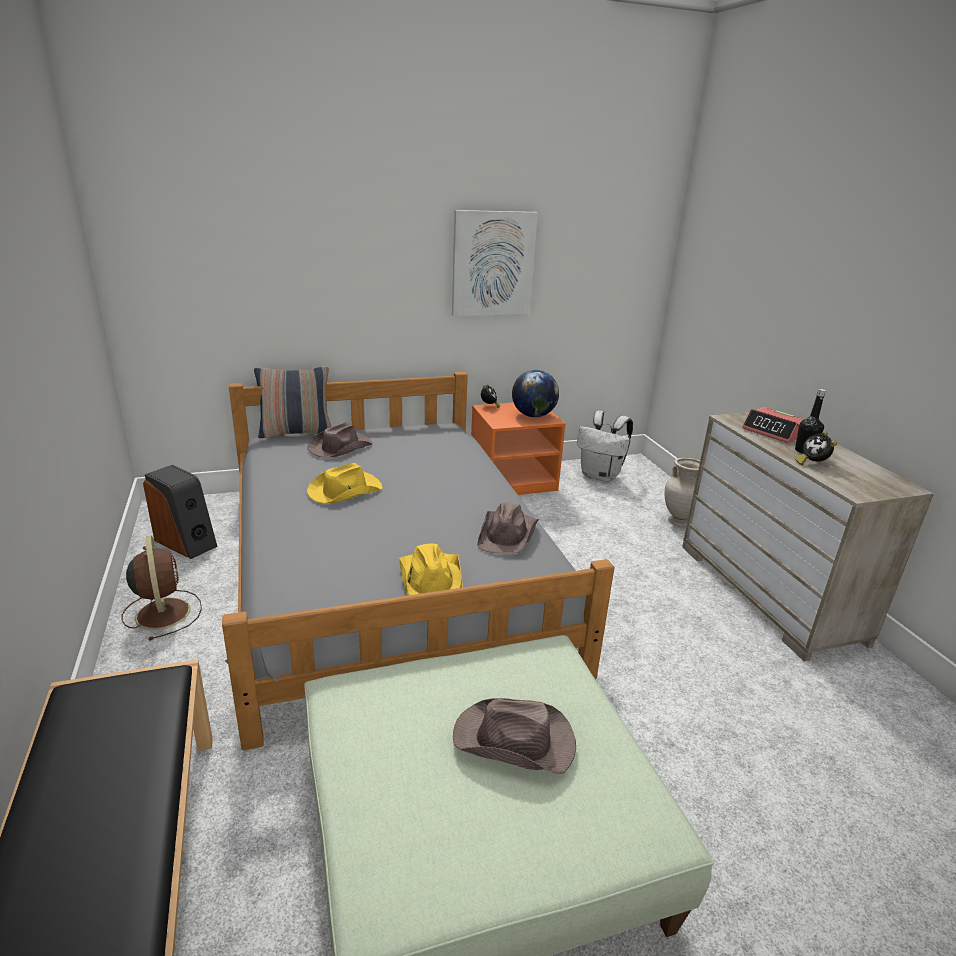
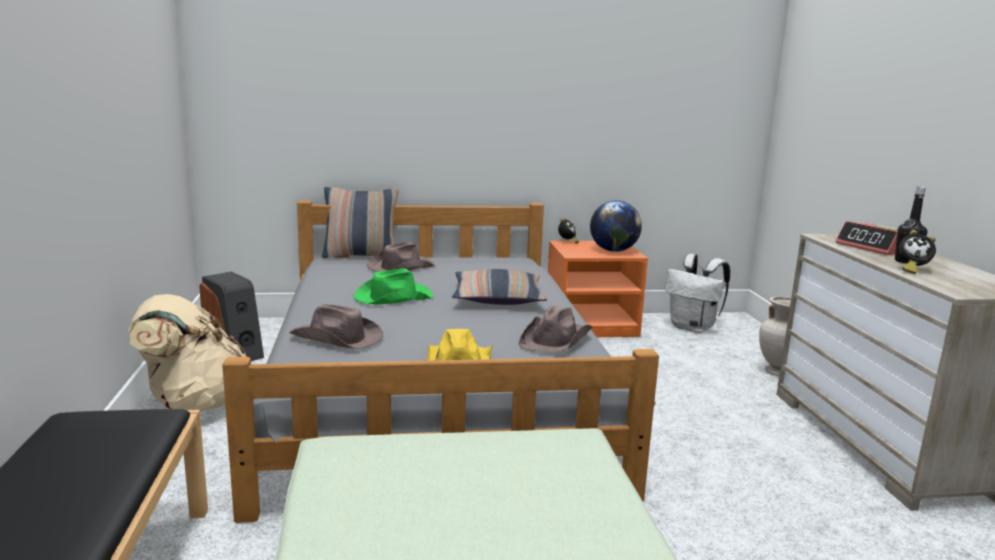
camera: 10 degrees right, 10 degrees down
brown fan [122,535,202,641] -> beige backpack [128,294,247,411]
yellow hat [307,463,383,503] -> green hat [354,268,433,305]
picture [452,210,538,316] -> none
brown hat [453,698,576,774] -> brown hat moved to [289,304,383,350]
alarm clock [795,431,837,465] -> alarm clock turned 60 degrees counterclockwise [899,230,936,274]
none -> pillow [452,269,547,305]

